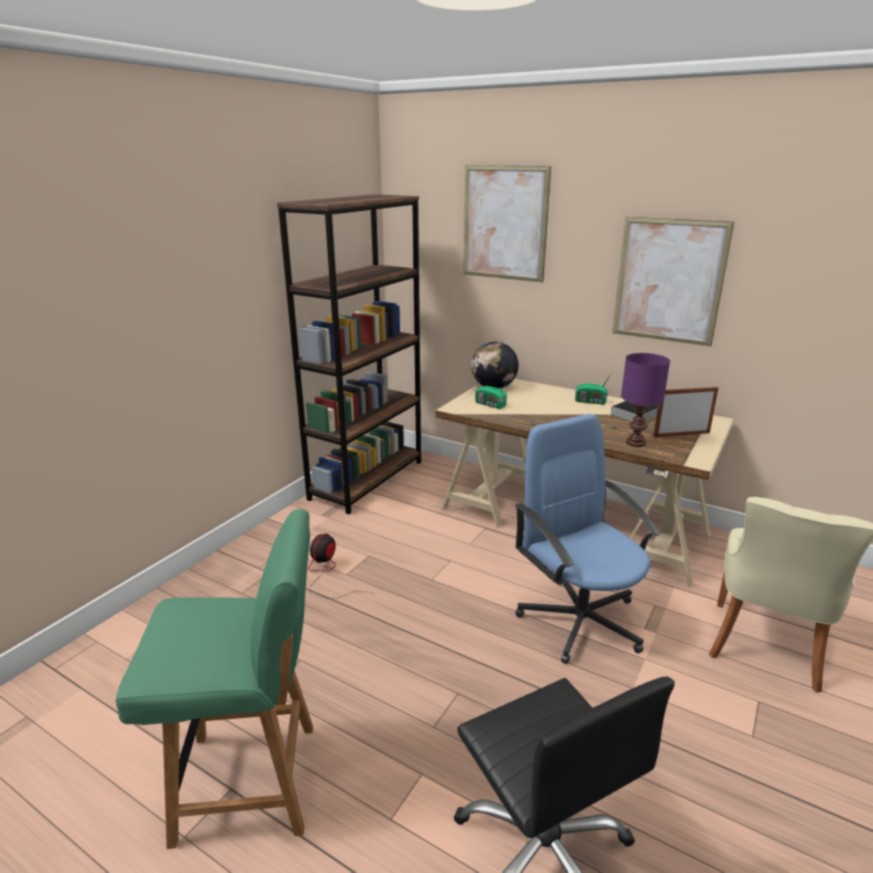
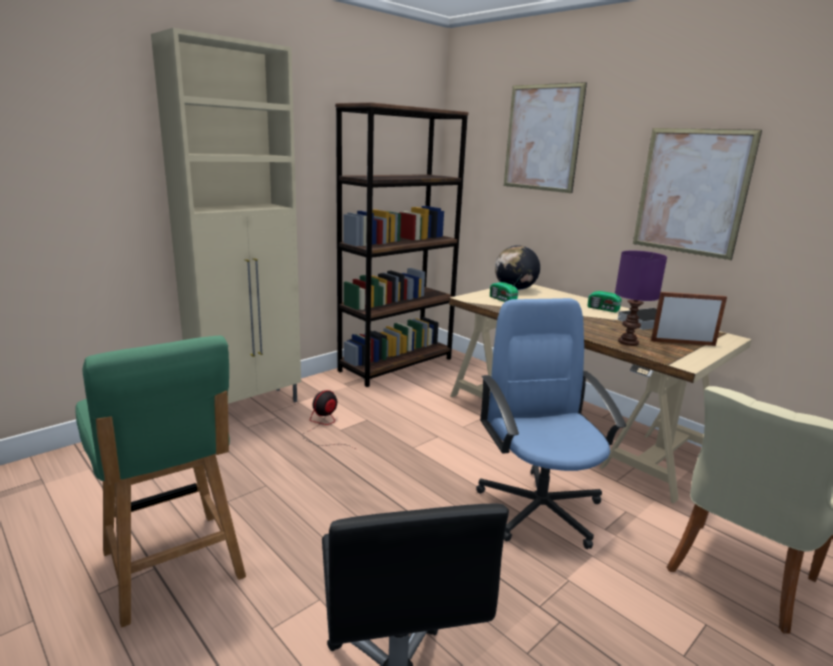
camera: 15 degrees right, 5 degrees down
green chair [116,509,313,849] -> green chair turned 45 degrees clockwise [75,336,246,628]
none -> beige cabinet [151,28,301,404]

